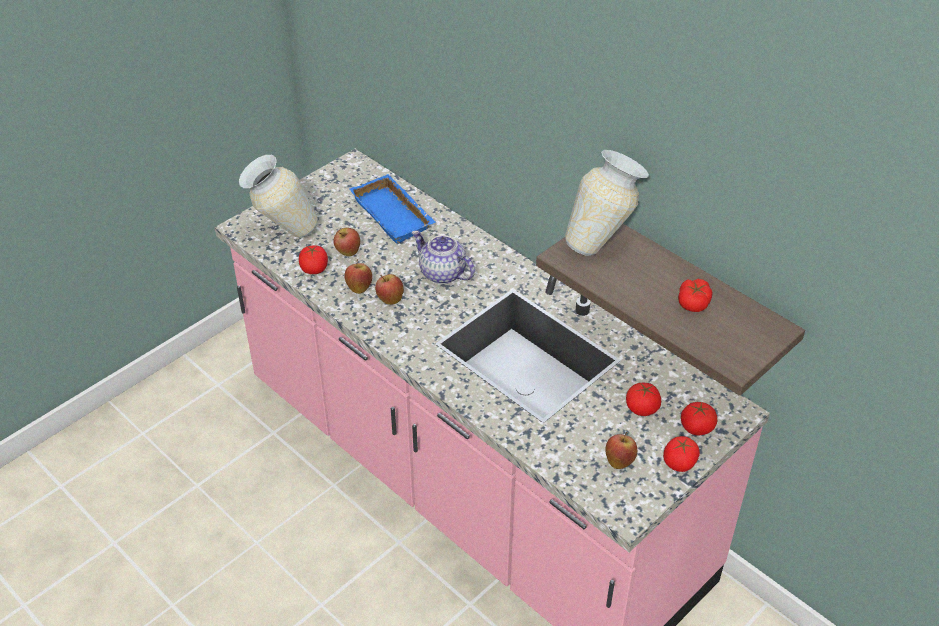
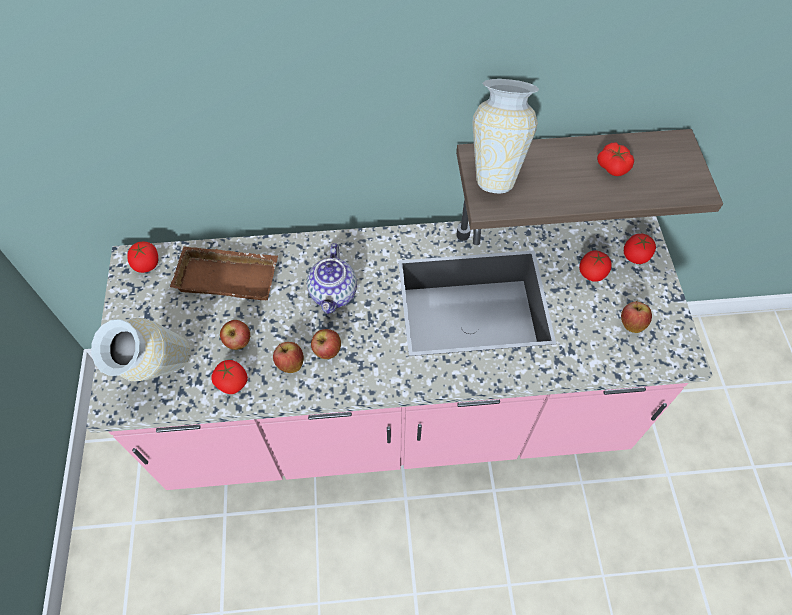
camera: 50 degrees left, 15 degrees up
blue tray [350,174,436,244] -> brown tray [170,246,278,300]
teapot [412,230,475,284] -> teapot turned 75 degrees counterclockwise [307,243,357,314]
tomato [663,436,700,472] -> tomato moved to [127,242,158,273]

